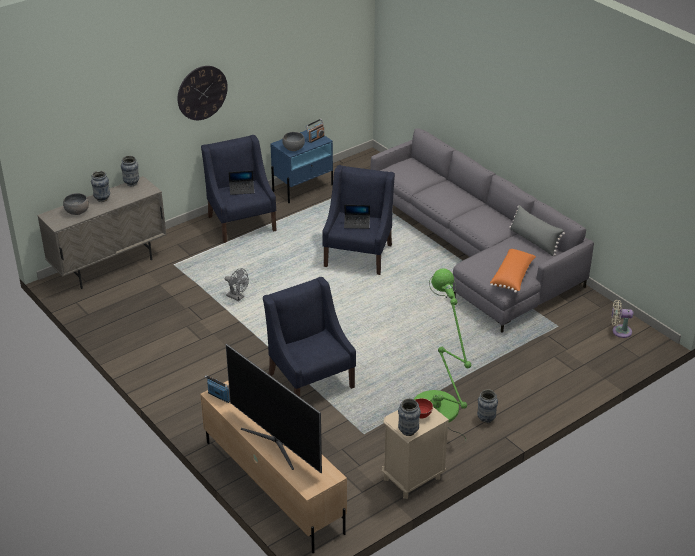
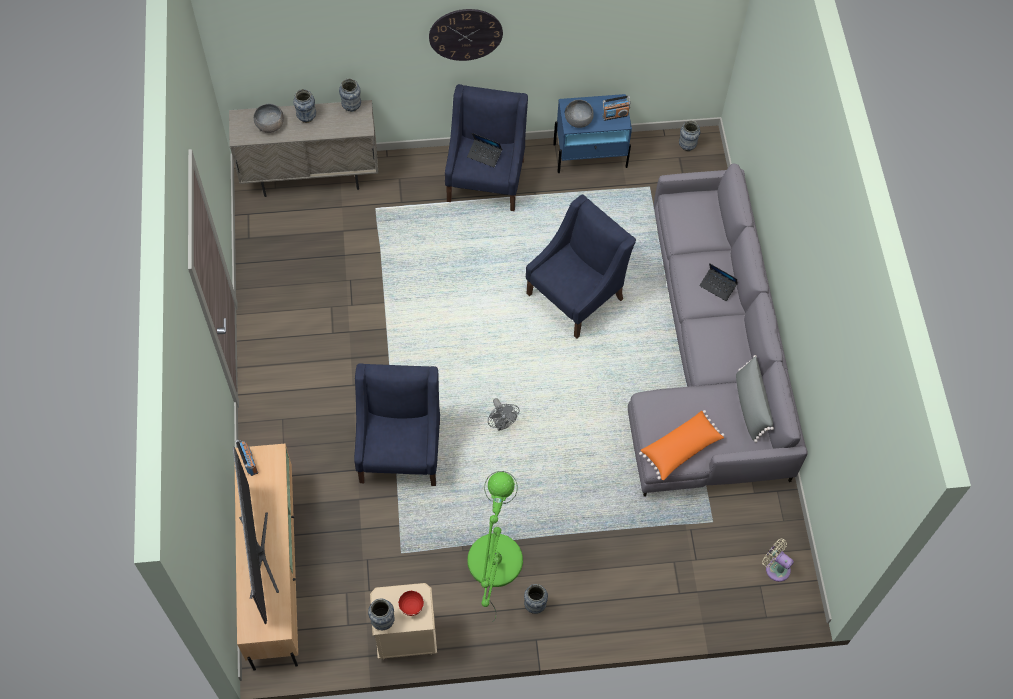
camera: 30 degrees right, 25 degrees up
grey fan [225,268,249,301] -> grey fan moved to [488,398,520,431]
laptop [344,205,370,229] -> laptop moved to [699,263,738,301]
none -> vase [679,120,700,151]

